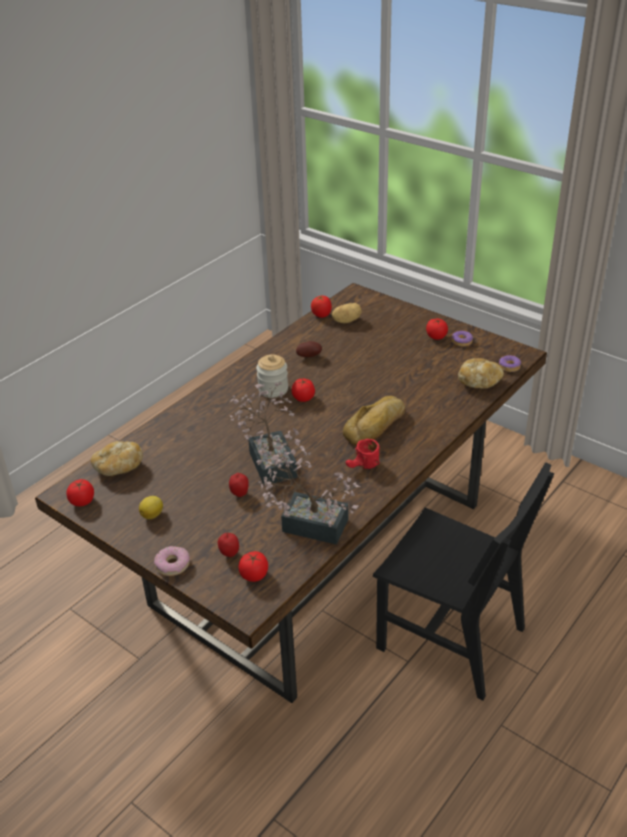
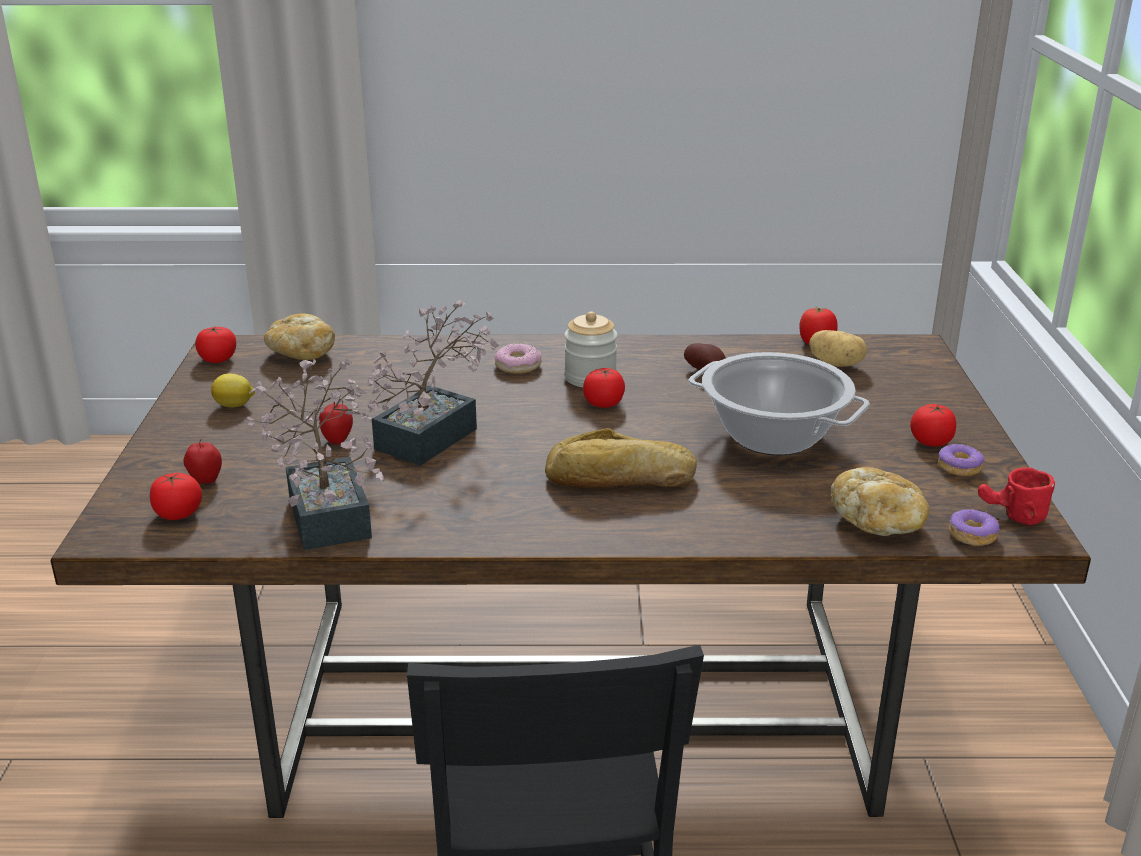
camera: 50 degrees right, 10 degrees down
donut [154,546,190,576] -> donut moved to [495,343,542,374]
red mug [346,439,380,469] -> red mug moved to [978,467,1055,525]
none -> cooking pot [689,352,870,455]

